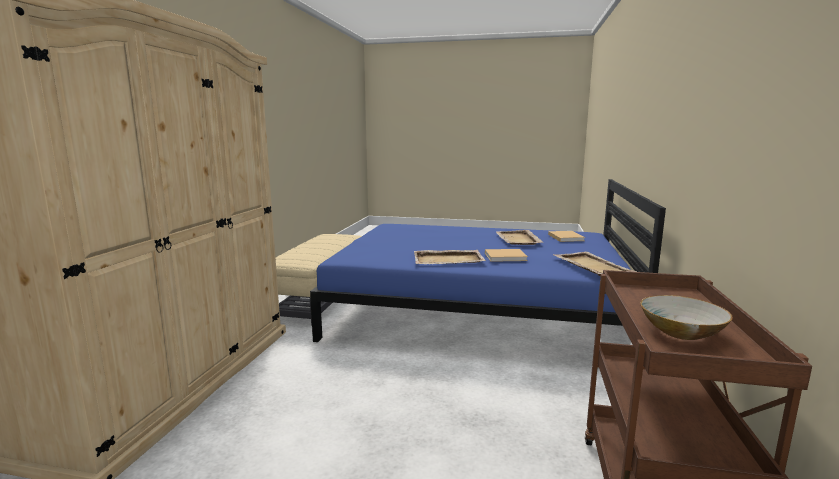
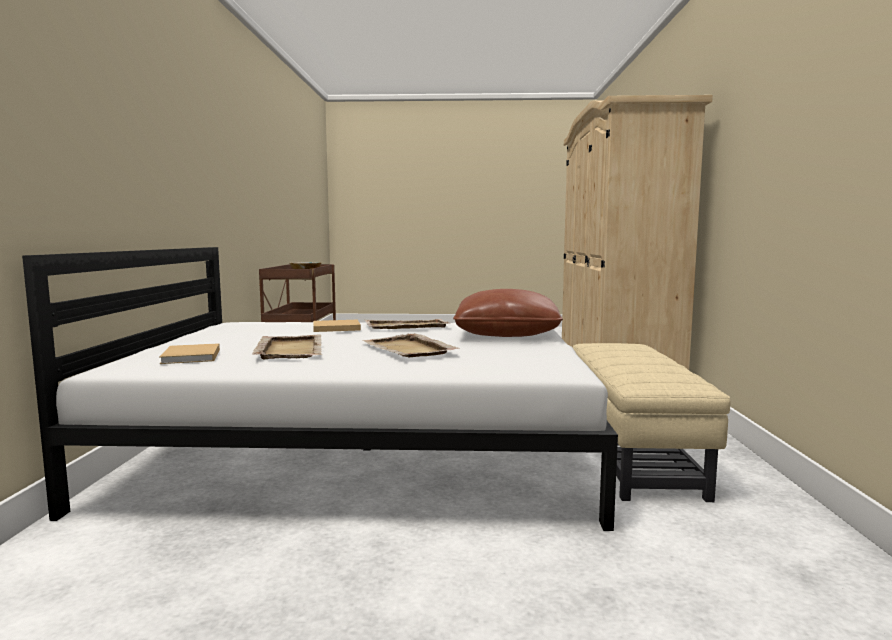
camera: 170 degrees right, 5 degrees down
blue bed [310,179,666,342] -> white bed [22,247,618,531]
beige tray [553,252,637,276] -> beige tray moved to [362,333,458,357]
none -> brown pillow [453,289,563,337]

